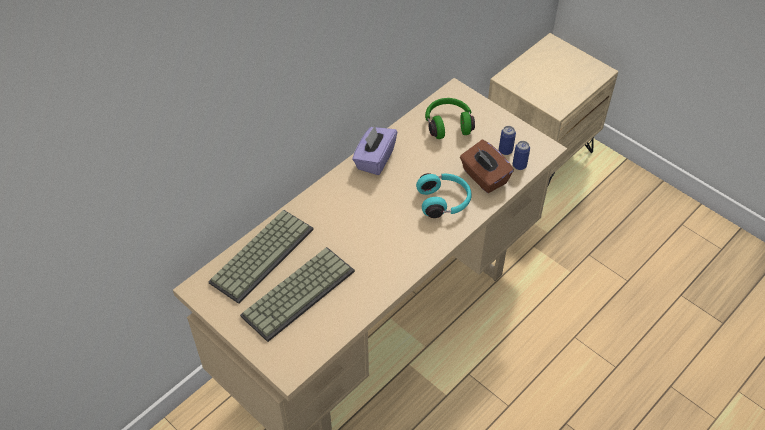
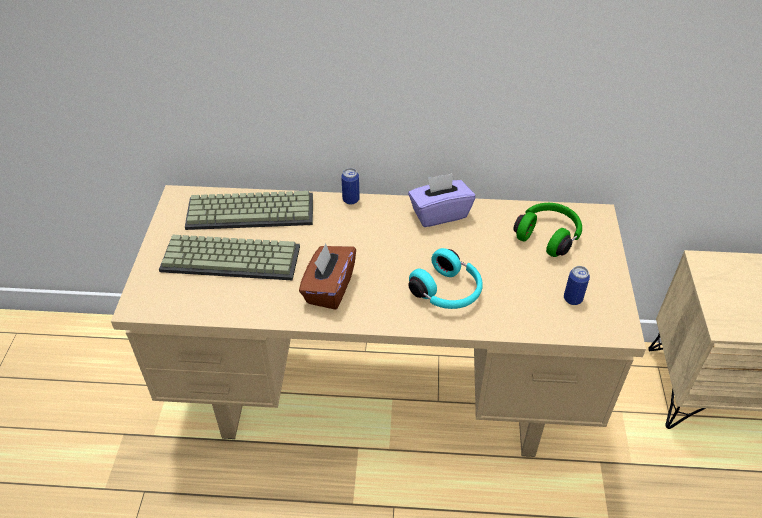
camera: 50 degrees right, 5 degrees down
brown tissue box [460,140,514,193] -> brown tissue box moved to [299,243,356,310]
can [513,141,530,170] -> can moved to [341,168,360,205]

